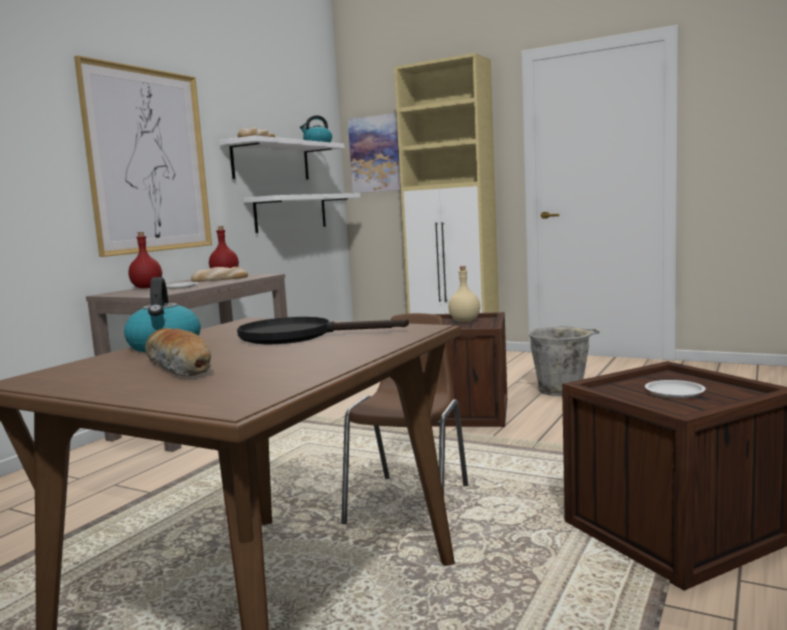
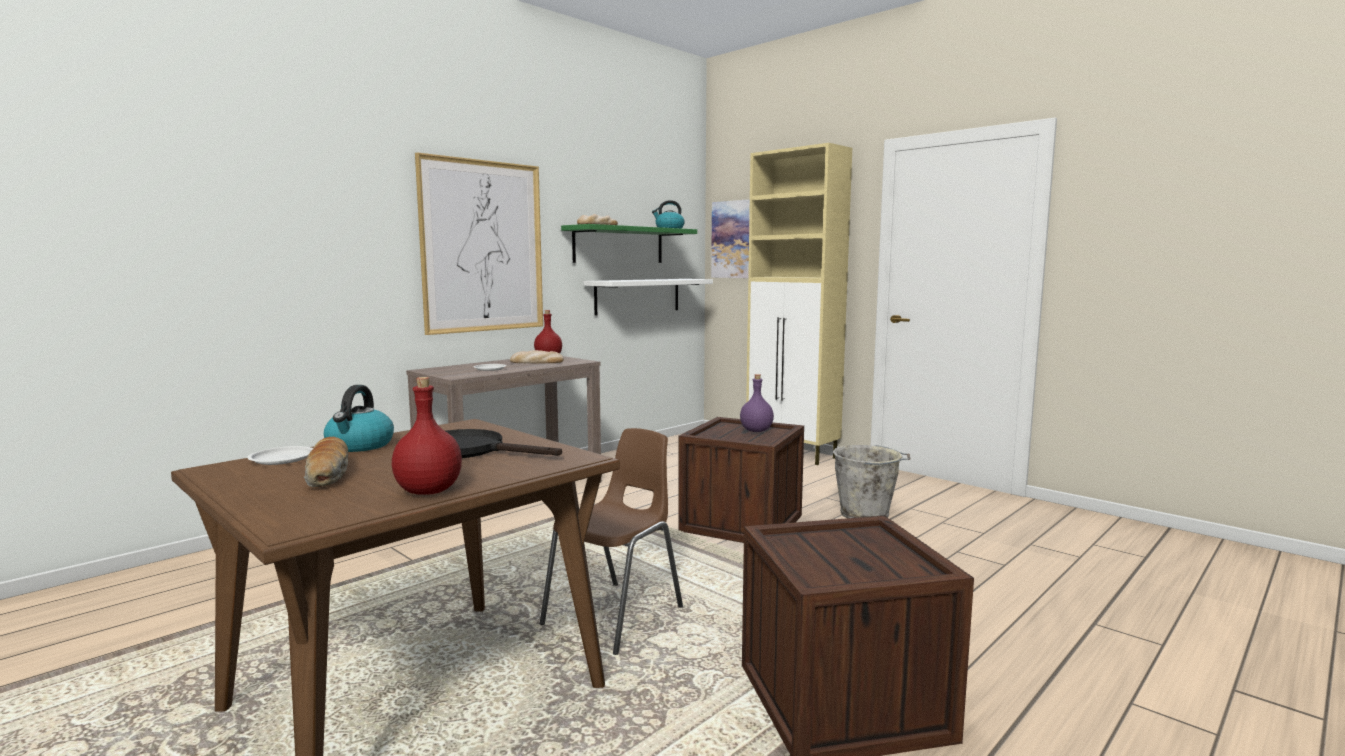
camera: 15 degrees right, 0 degrees up
red bottle [128,232,162,288] -> red bottle moved to [392,377,462,495]
white shelf [219,135,344,179] -> green shelf [561,224,697,263]
beige bottle [448,266,480,322] -> purple bottle [740,374,774,432]
white plate [645,380,706,398] -> white plate moved to [247,446,313,465]

